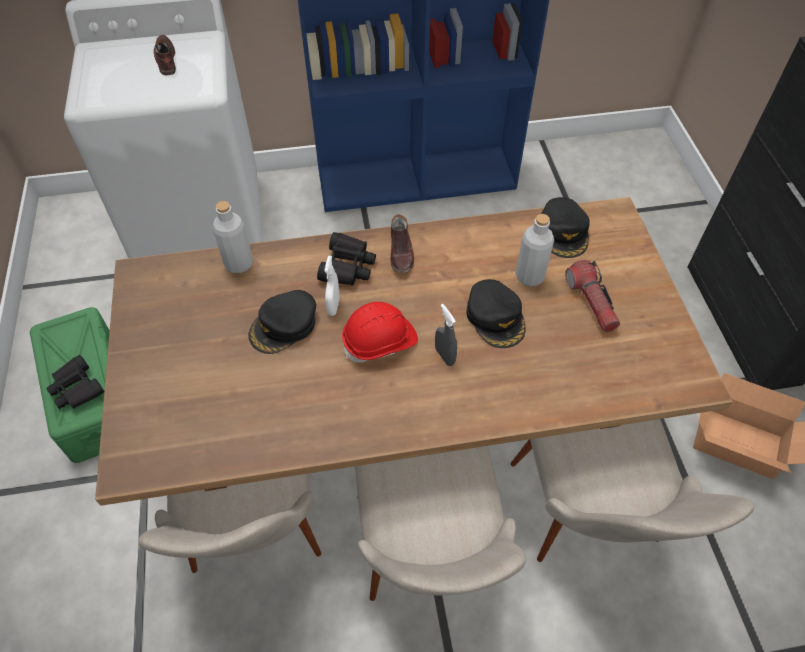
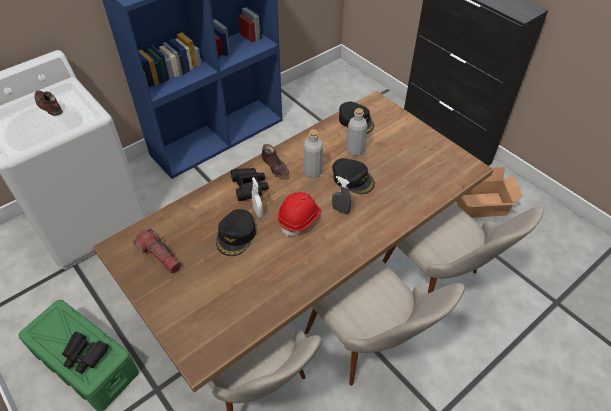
camera: 30 degrees left, 5 degrees down
grey bottle [213,201,253,273] -> grey bottle moved to [303,129,323,178]
flashlight [565,260,620,332] -> flashlight moved to [134,228,181,273]

